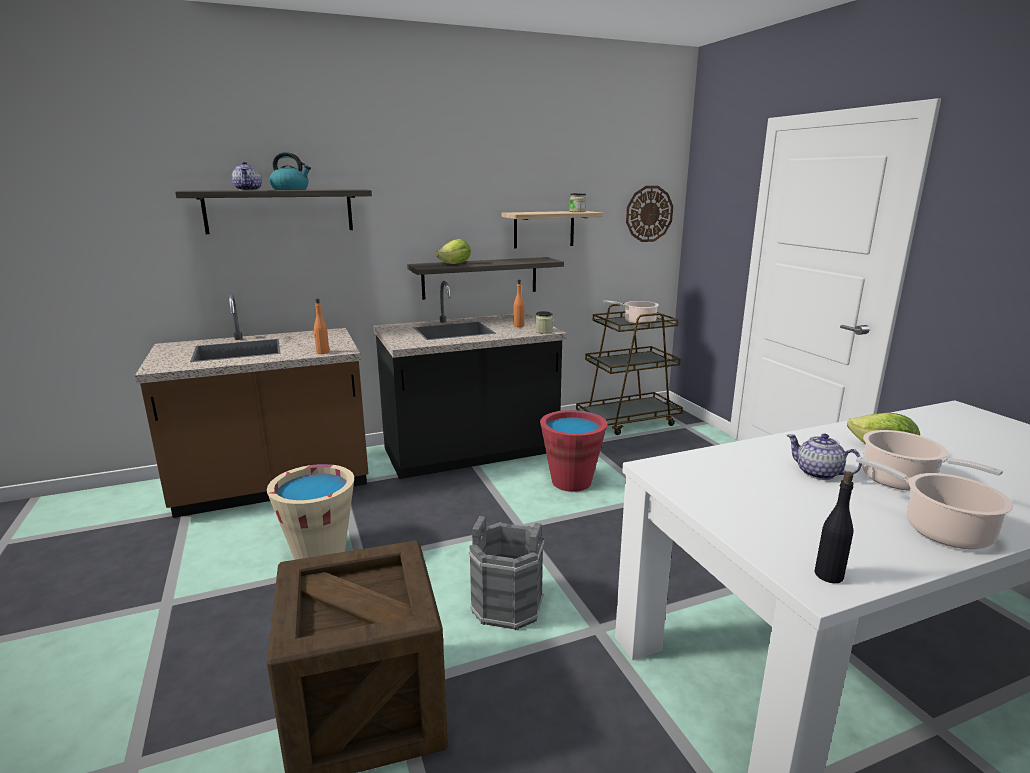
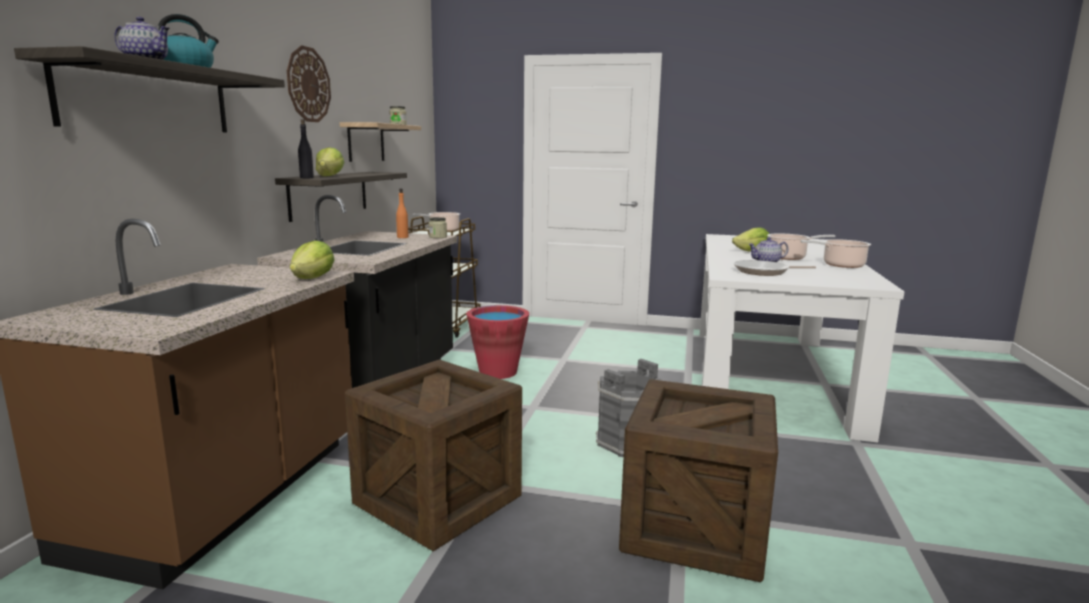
camera: 55 degrees left, 5 degrees down
beige bucket [267,464,354,560] -> crate [345,360,522,551]
orange bottle [314,298,329,354] -> lettuce [290,240,334,279]
wall clock [626,186,673,242] -> wall clock moved to [287,45,331,122]
black bottle [814,472,854,583] -> black bottle moved to [298,119,314,178]
none -> frying pan [734,260,816,276]

